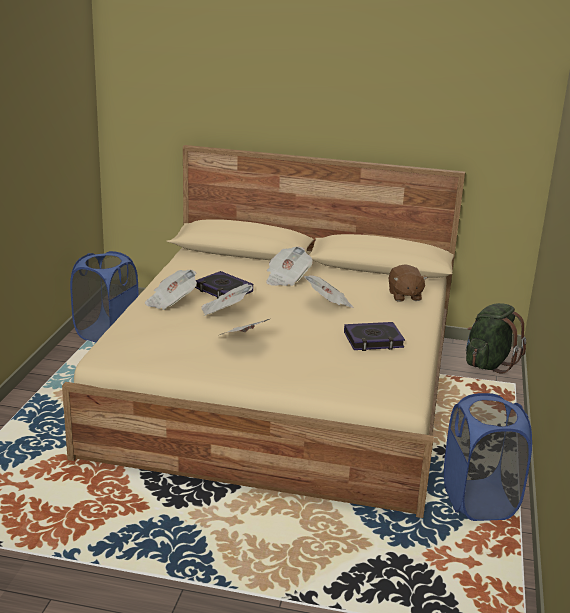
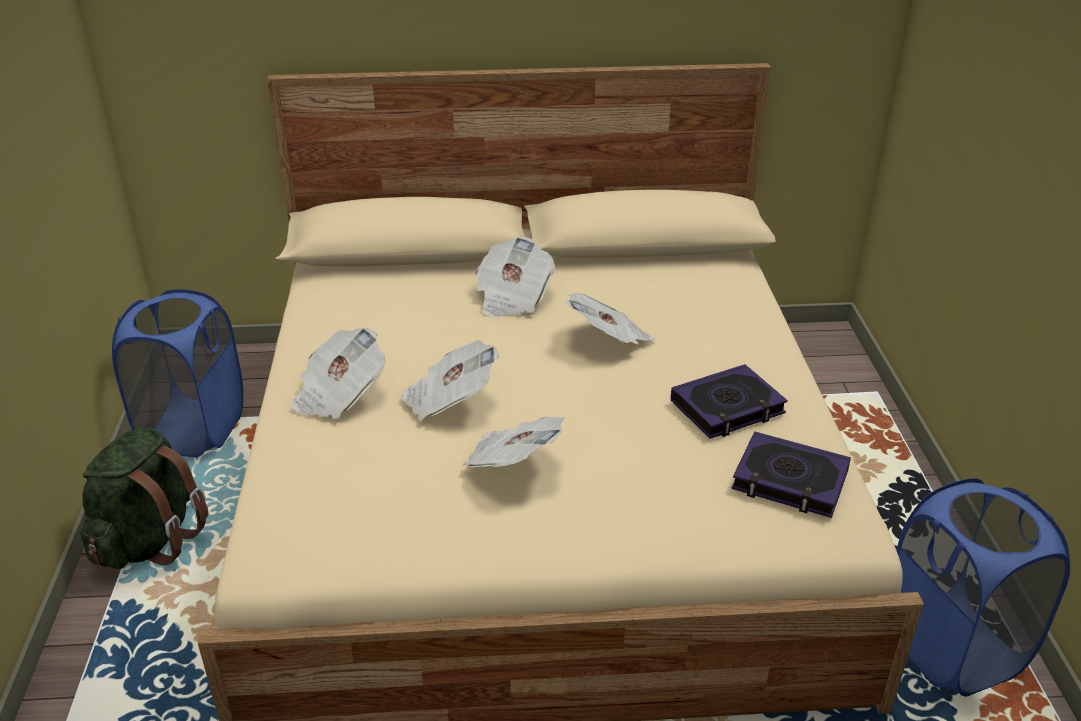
camera: 15 degrees left, 10 degrees up
book [195,271,253,299] -> book moved to [731,432,851,518]
brown plush toy [389,264,428,302] -> none
green backpack [466,303,526,374] -> green backpack moved to [81,428,209,569]

